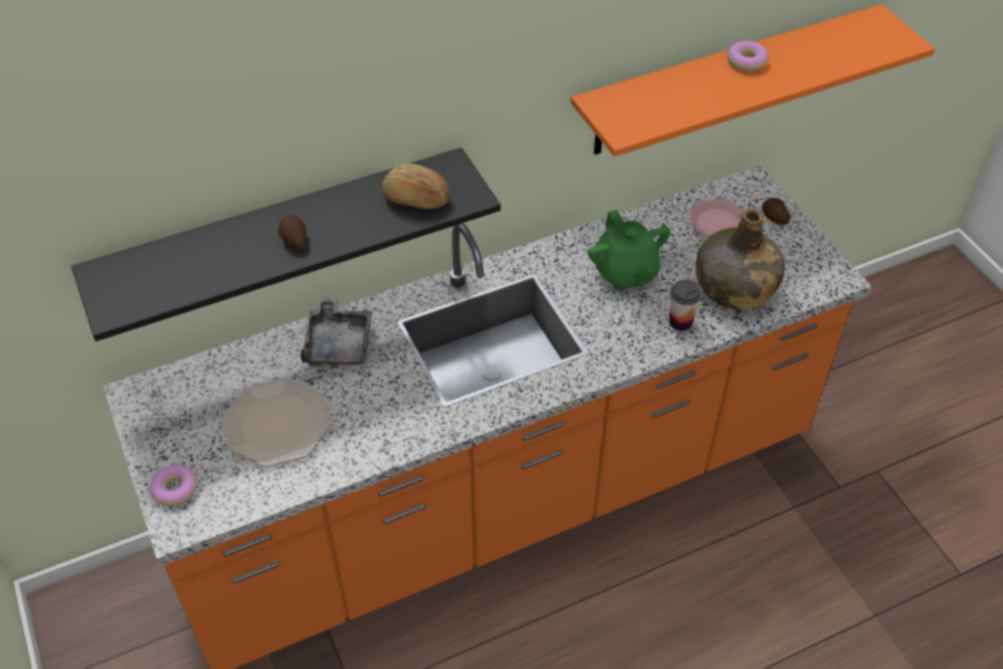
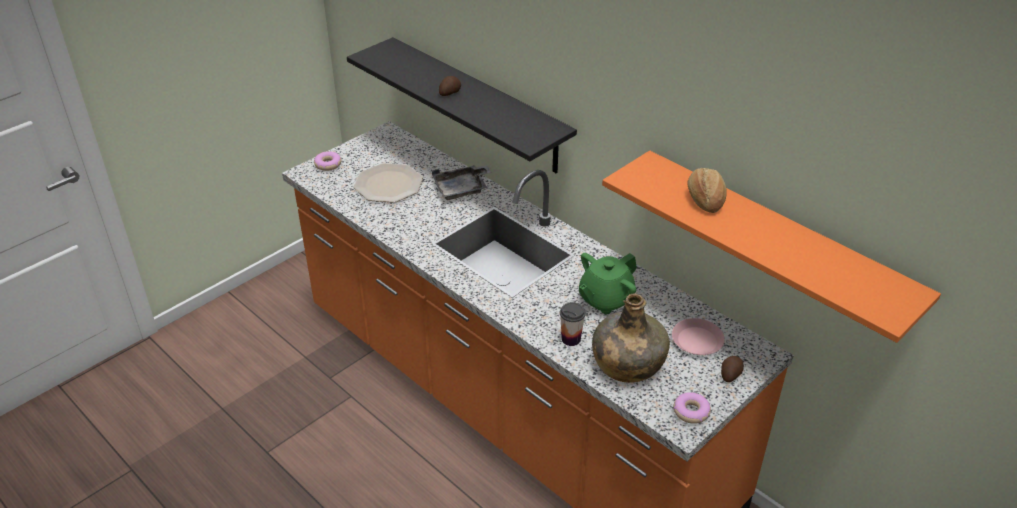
camera: 70 degrees right, 10 degrees down
bread [382,164,450,209] -> bread moved to [688,168,727,213]
donut [727,41,769,71] -> donut moved to [673,392,711,424]

